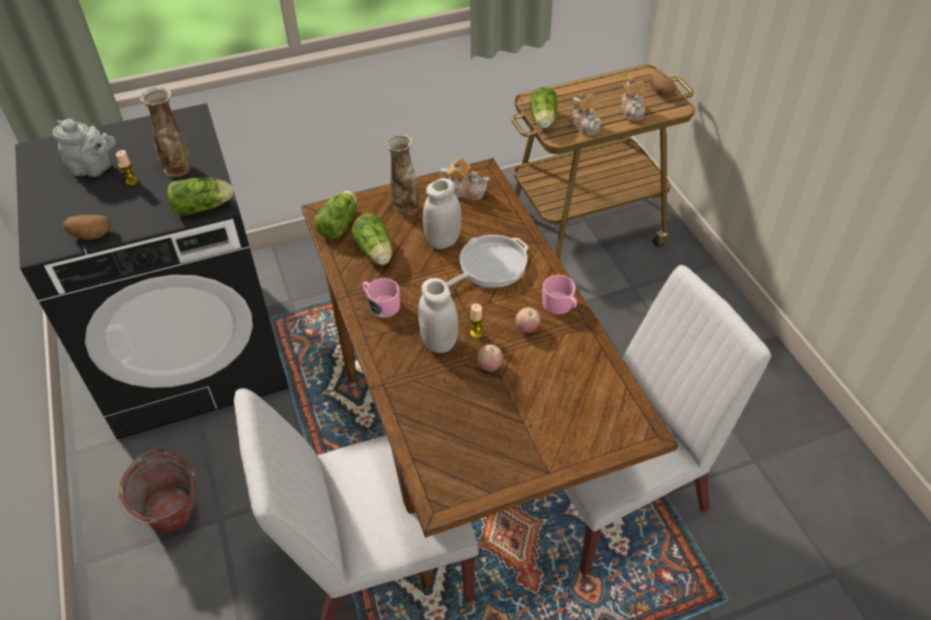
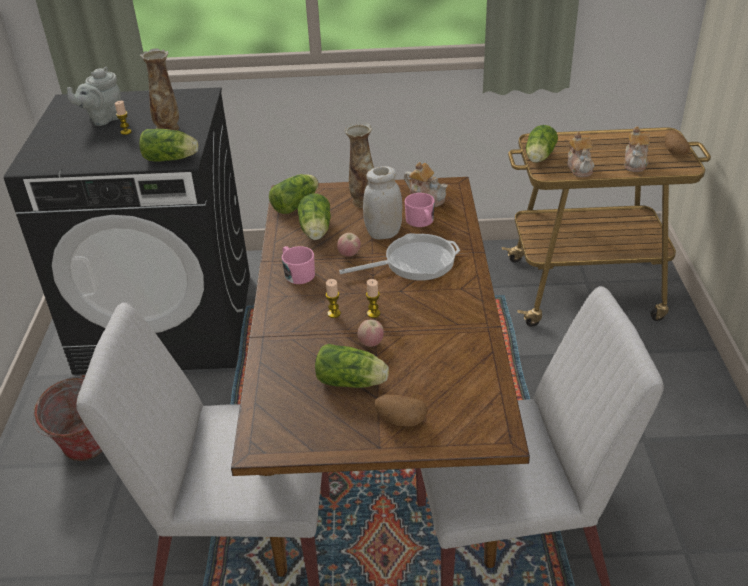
camera: 20 degrees right, 10 degrees down
grey teapot [53,119,116,177] -> grey teapot turned 105 degrees clockwise [67,67,121,126]
potato [63,215,111,240] -> potato moved to [375,395,427,427]
white jar [418,278,458,353] -> candle [325,279,341,318]
apple [515,307,540,333] -> apple moved to [337,233,361,257]
pink mug [542,275,577,314] -> pink mug moved to [405,193,435,227]
none -> lettuce [315,344,389,388]

